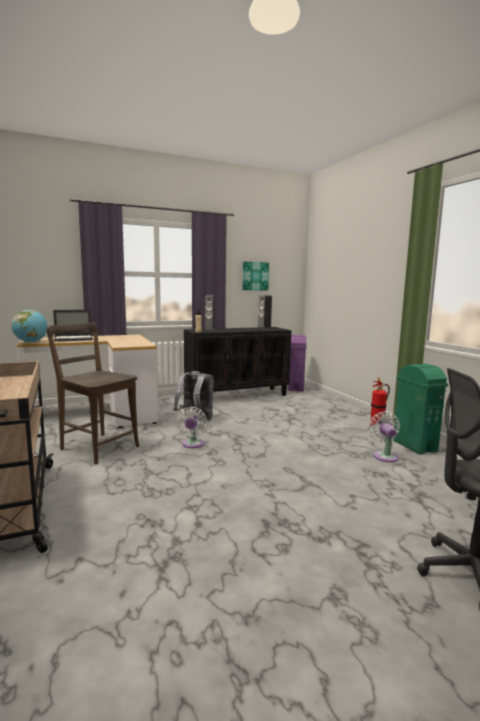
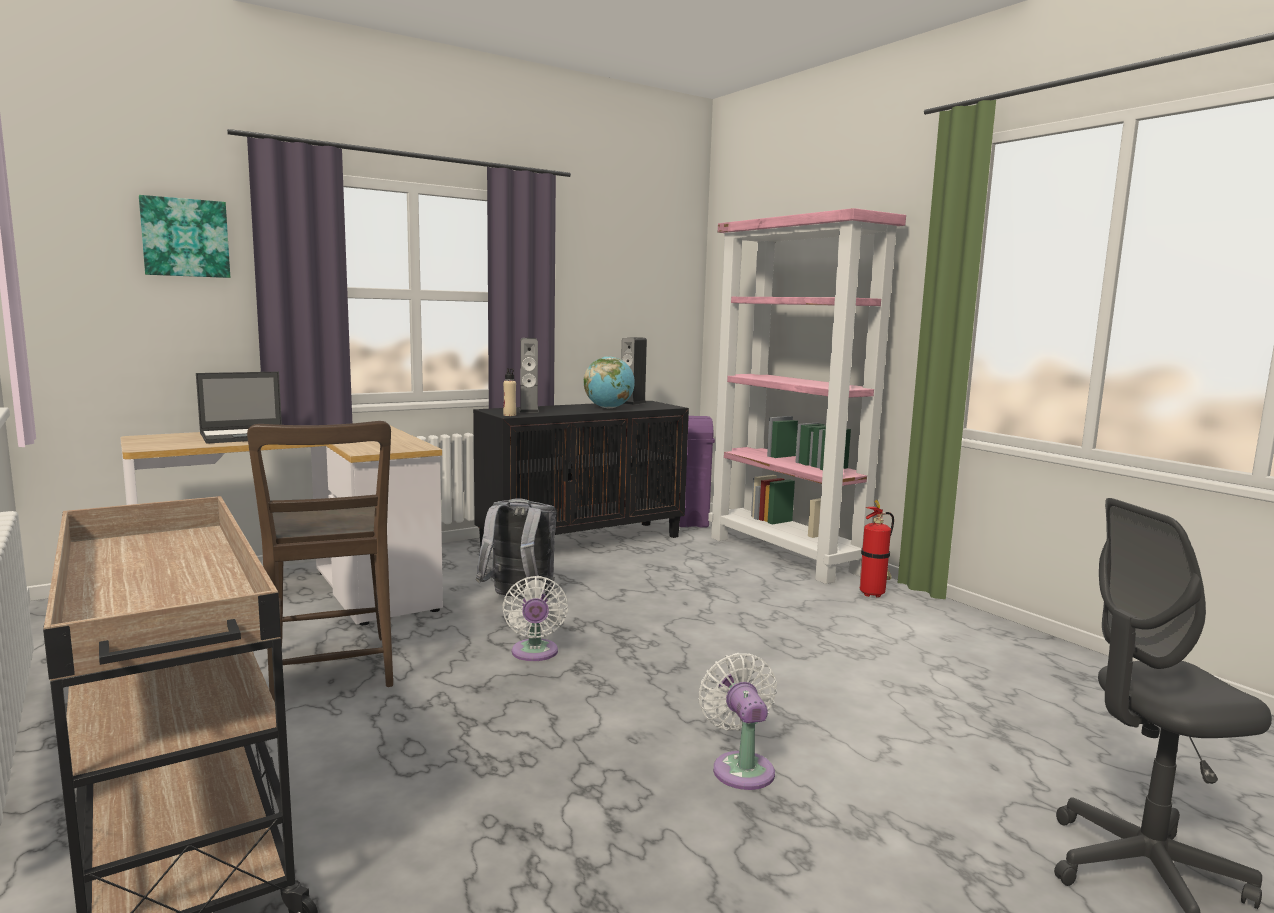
camera: 10 degrees left, 0 degrees up
globe [11,310,47,342] -> globe moved to [584,356,635,408]
brown chair [47,322,139,464] -> brown chair turned 135 degrees counterclockwise [247,421,393,702]
picture [242,262,269,291] -> picture moved to [139,195,230,278]
white fan [368,411,400,462] -> white fan moved to [698,653,777,790]
green trash can [393,364,448,455] -> none
none -> pink bookcase [708,208,906,584]

